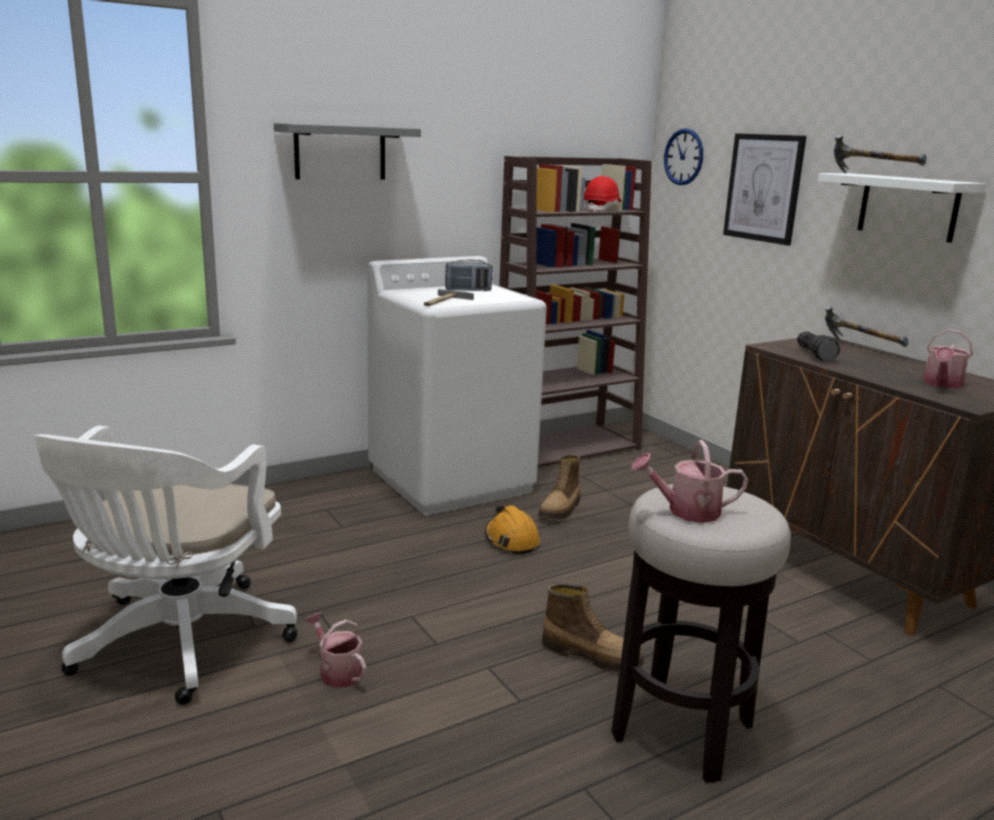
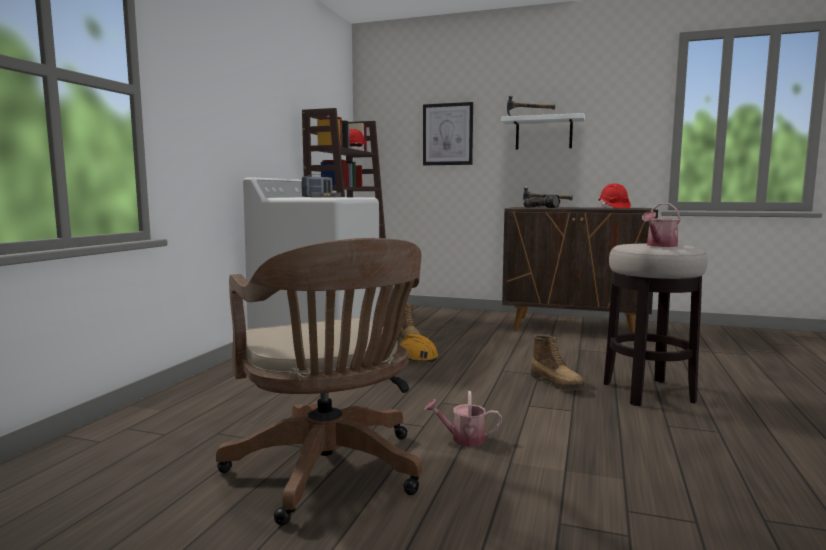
camera: 40 degrees left, 10 degrees down
white office chair [34,426,297,705] -> brown office chair [216,238,422,526]
grey shelf [274,123,421,180] -> none
boot [542,583,644,672] -> boot turned 75 degrees clockwise [531,335,585,390]
wall clock [664,128,703,185] -> none
watering can [923,329,973,389] -> red hard hat [599,183,631,208]

